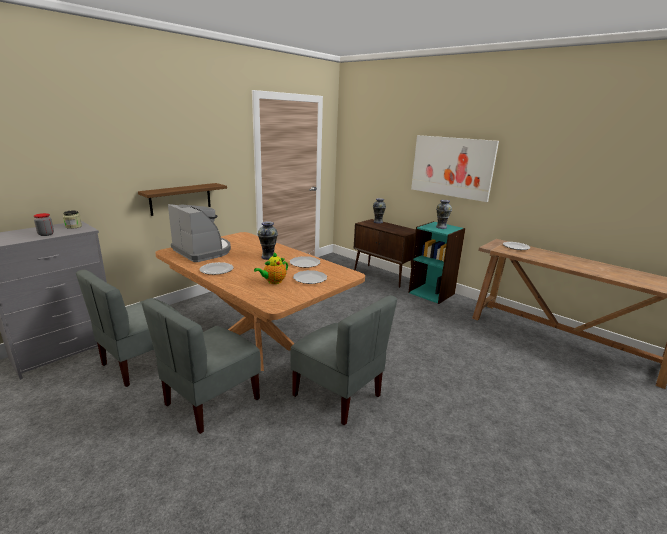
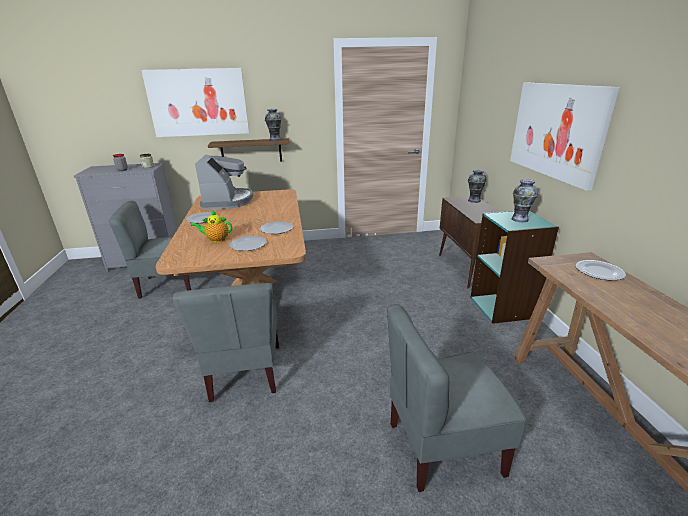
camera: 40 degrees right, 5 degrees up
grey chair [142,298,261,434] -> grey chair moved to [387,304,526,492]
vase [257,221,278,260] -> vase moved to [265,109,282,141]
none -> picture [141,68,249,137]

